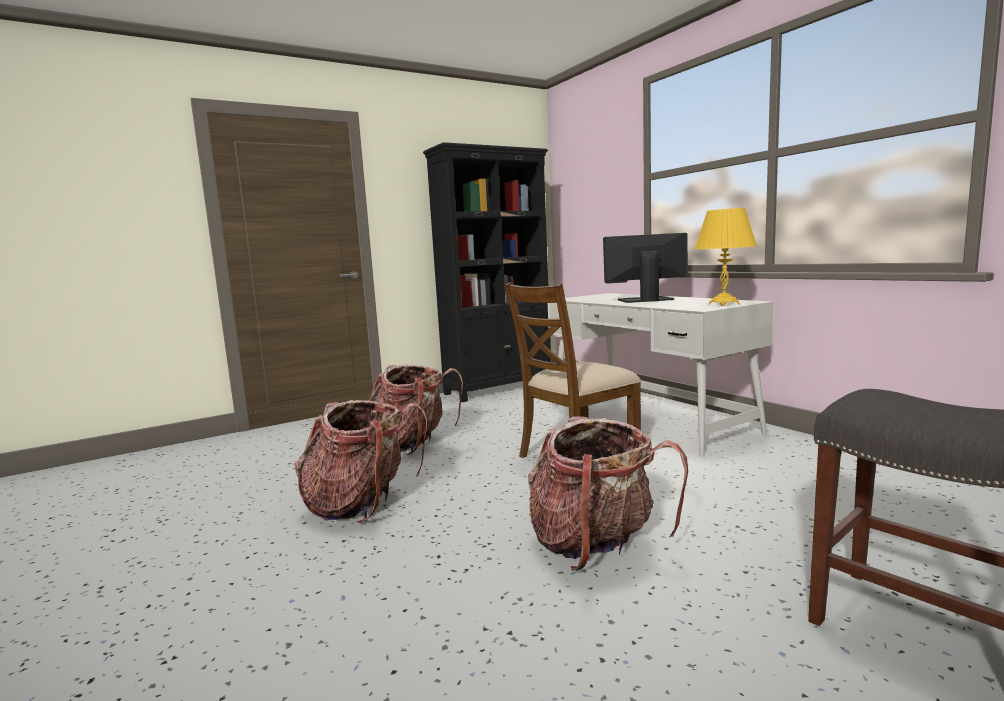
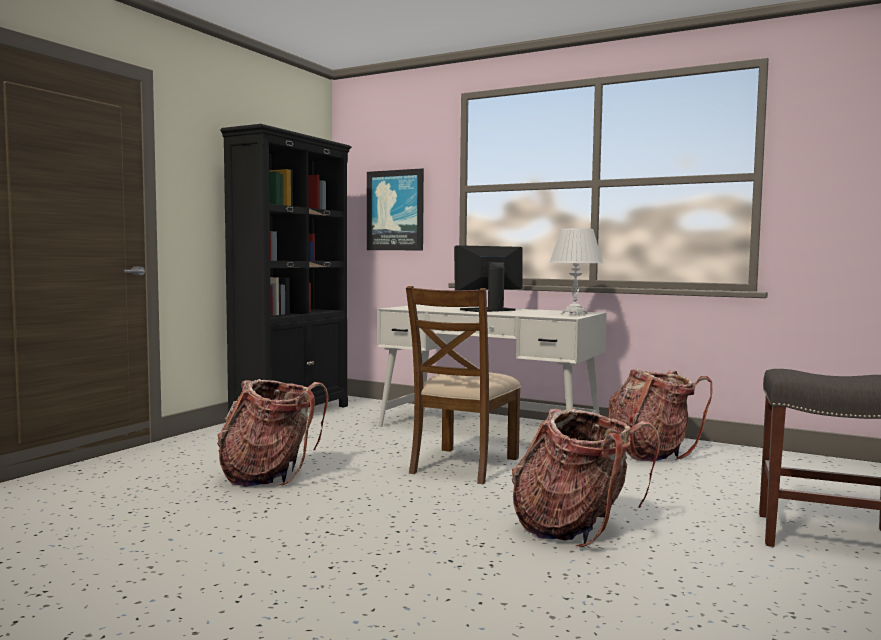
camera: 30 degrees left, 5 degrees down
backpack [294,400,427,523] -> backpack moved to [607,368,712,462]
yellow table lamp [694,208,757,306] -> white table lamp [549,228,603,315]
none -> picture [367,168,424,250]

